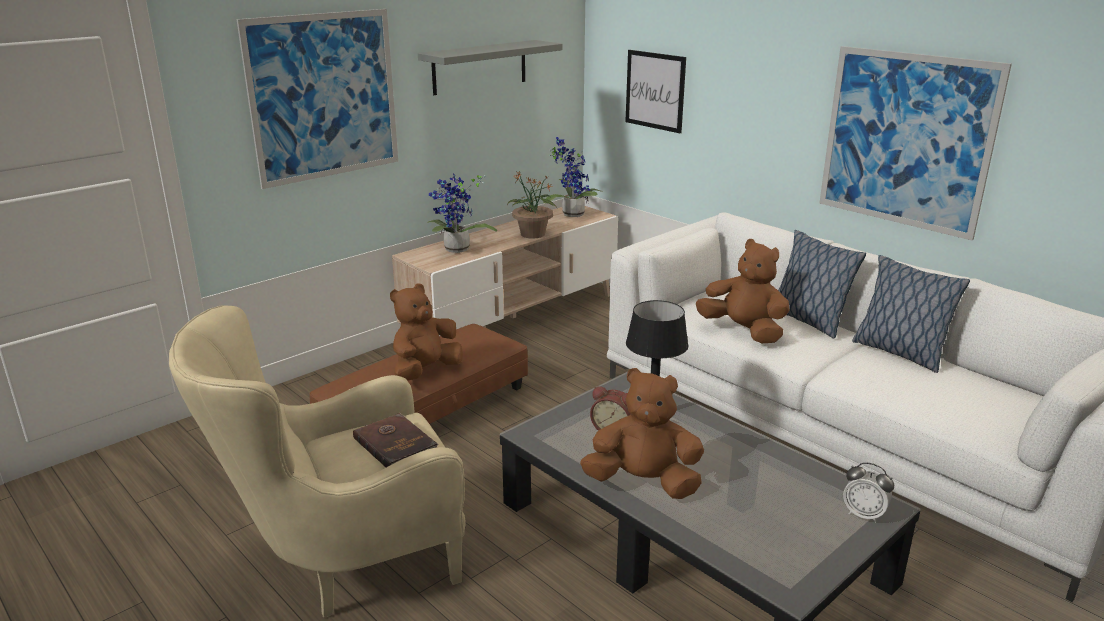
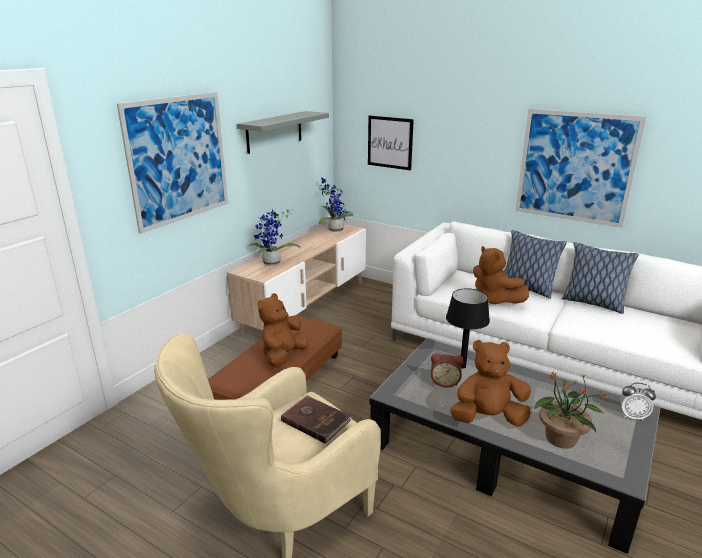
camera: 15 degrees left, 0 degrees up
potted plant [507,172,556,238] -> potted plant moved to [534,371,608,449]
brown plush toy [696,239,790,343] -> brown plush toy turned 150 degrees counterclockwise [473,246,529,304]

